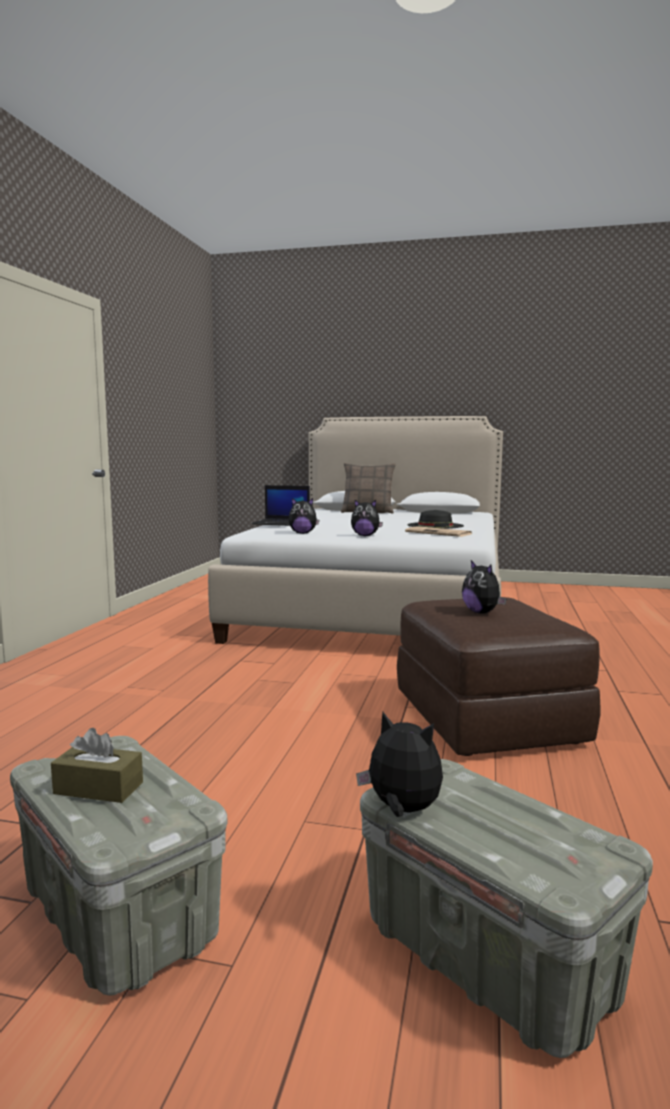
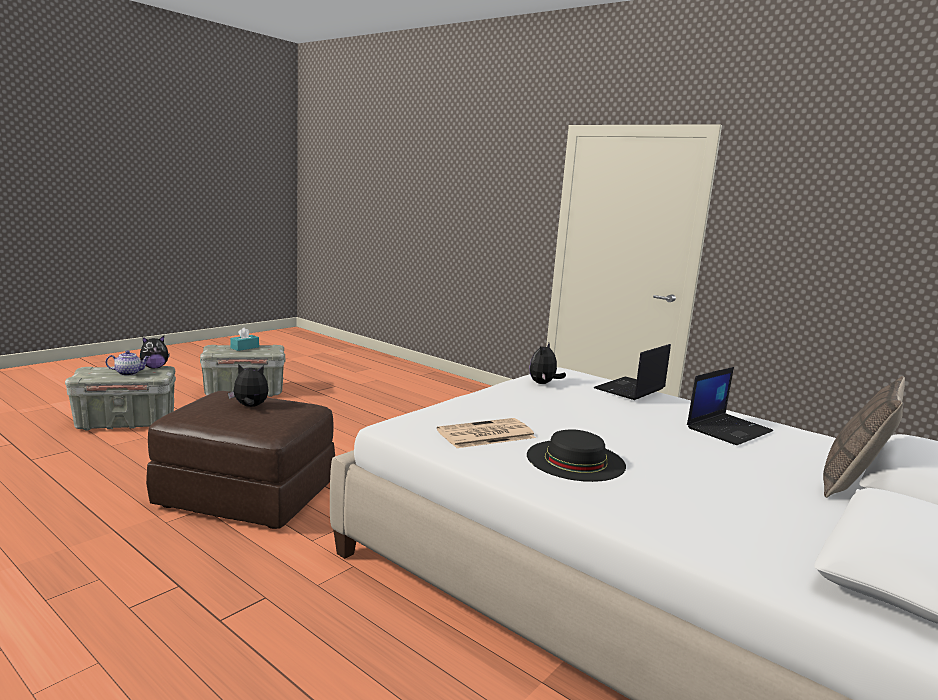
camera: 115 degrees right, 5 degrees up
brown tissue box [51,728,143,803] -> turquoise tissue box [230,327,259,351]
plush toy [351,500,383,536] -> none
none -> teapot [106,351,150,376]
none -> laptop [687,367,773,445]

